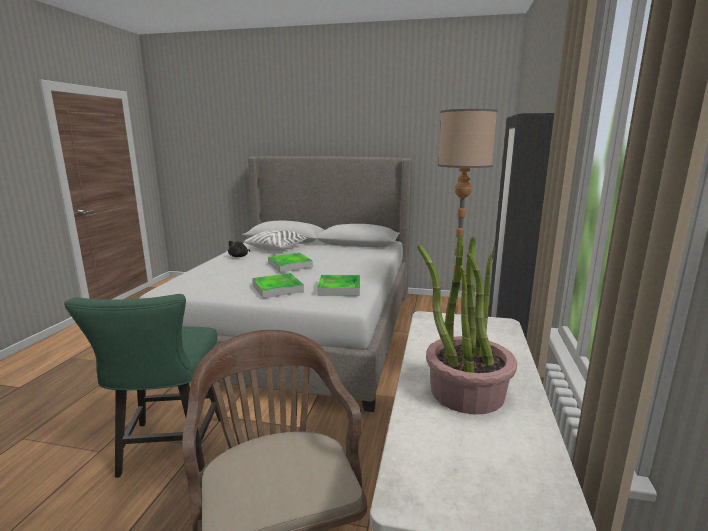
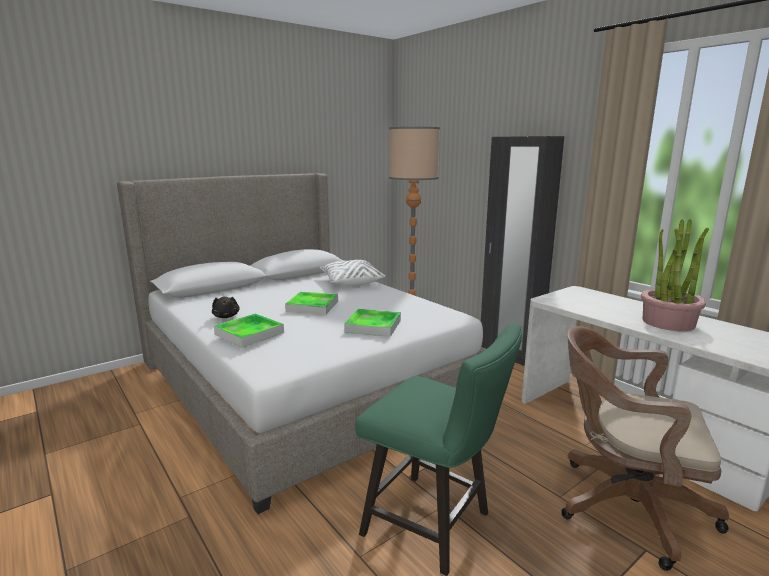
camera: 50 degrees left, 0 degrees up
white pillow [243,229,309,251] -> white pillow moved to [320,260,385,286]
tray [317,275,360,296] -> tray moved to [214,313,284,348]

